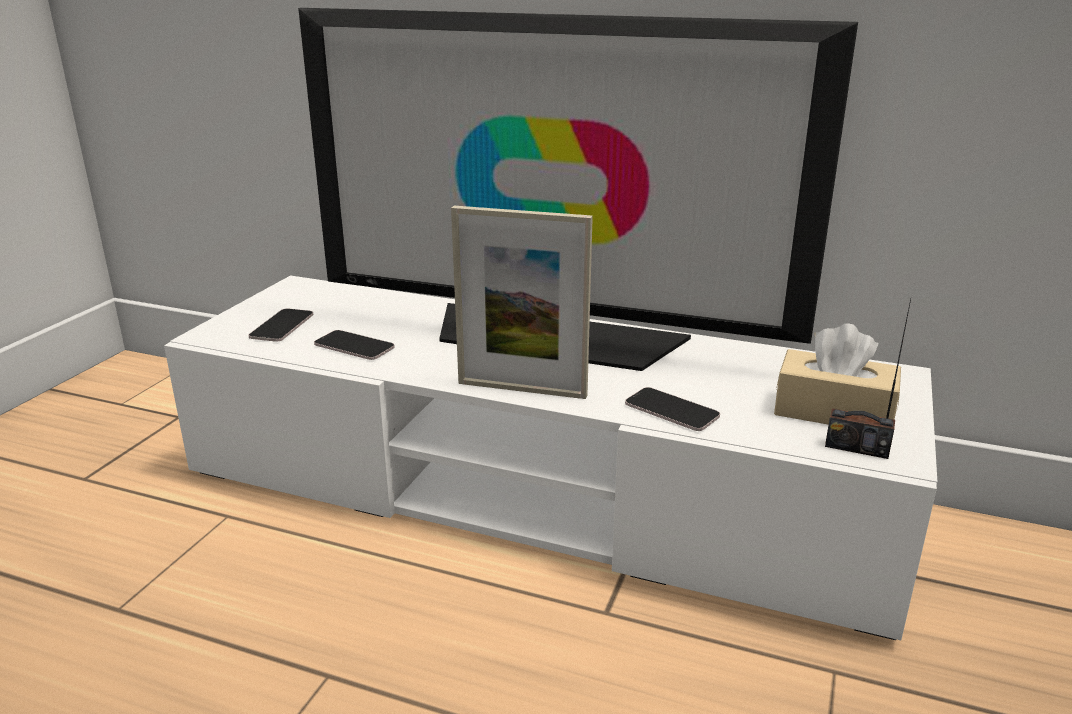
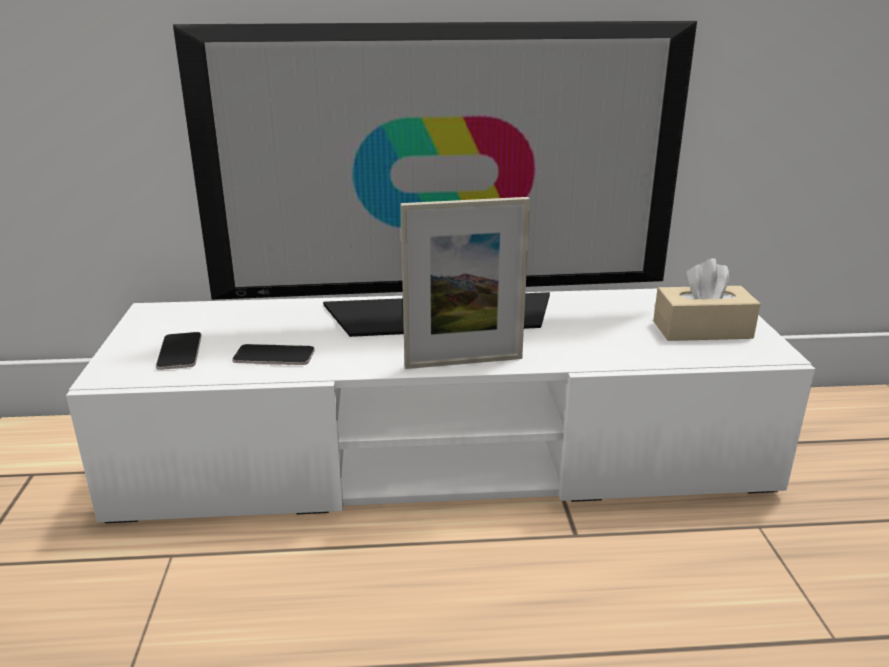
camera: 25 degrees left, 0 degrees up
phone [625,387,720,431] -> none
radio [825,299,911,459] -> none

